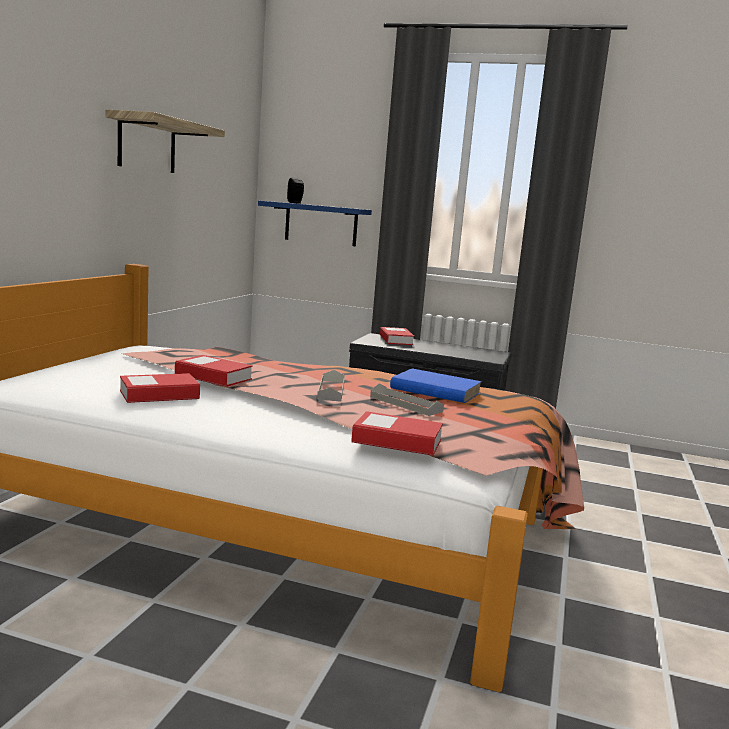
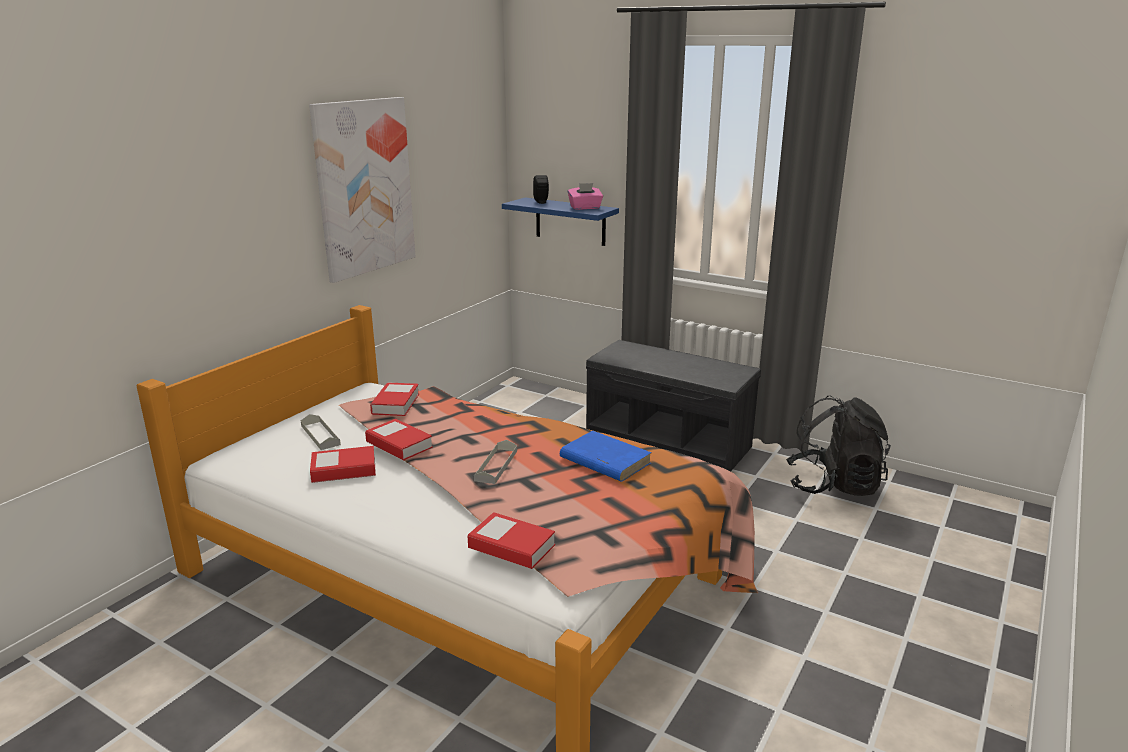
camera: 15 degrees right, 10 degrees up
shelf [106,110,225,173] -> picture [309,97,415,283]
grey tray [370,383,444,416] -> grey tray moved to [301,414,341,450]
book [380,327,414,345] -> book moved to [370,382,419,416]
none -> pink tissue box [568,183,603,210]
none -> black backpack [786,396,891,496]

